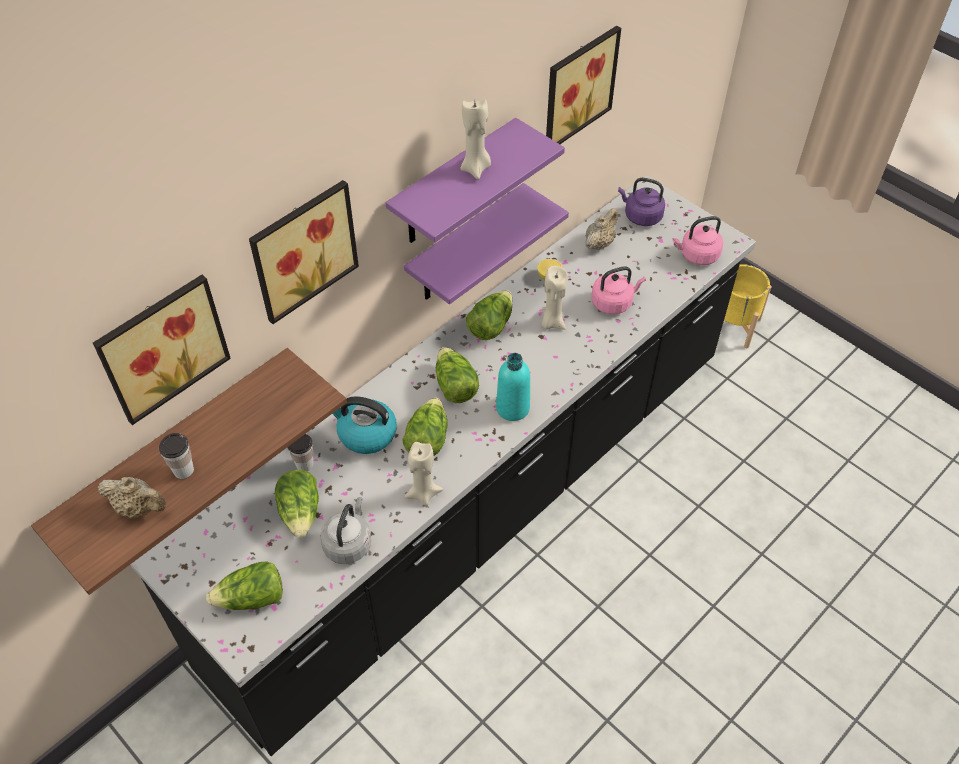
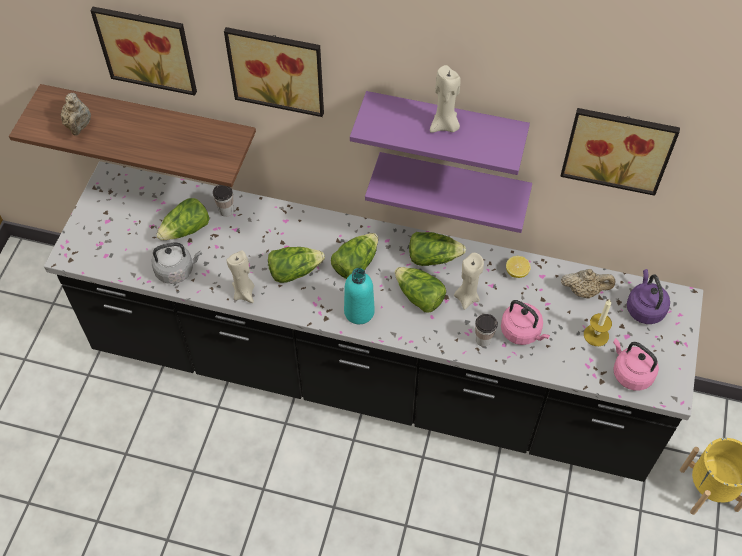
camera: 60 degrees right, 5 degrees up
cup [159,433,194,479] -> cup moved to [475,314,498,347]
lettuce [206,561,283,610] -> lettuce moved to [394,267,446,312]
kettle [333,396,397,454] -> none
none -> candle [584,300,612,346]

